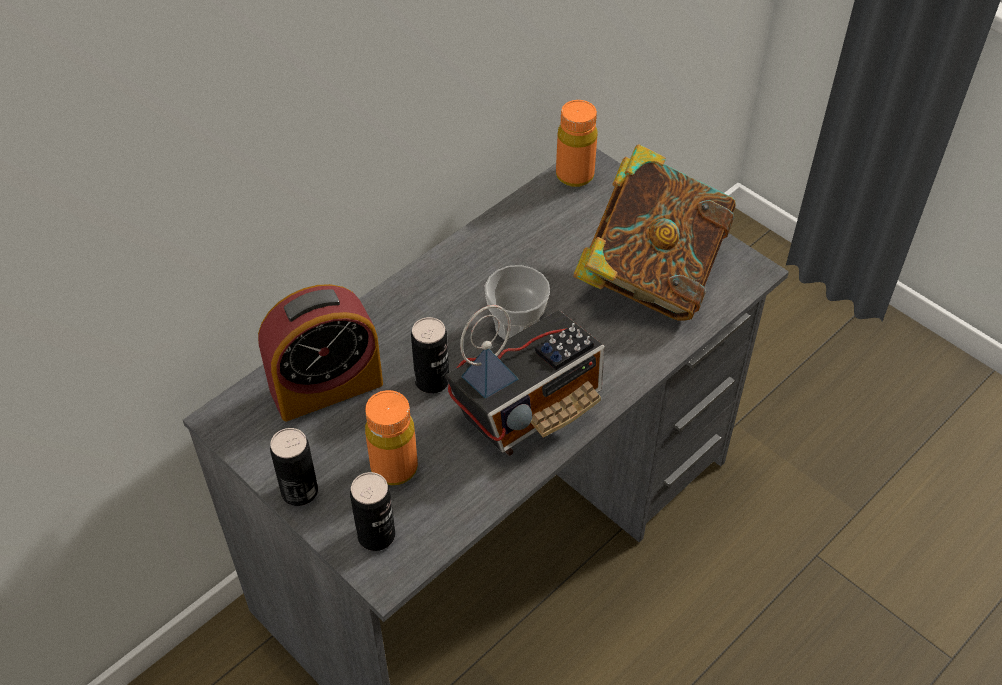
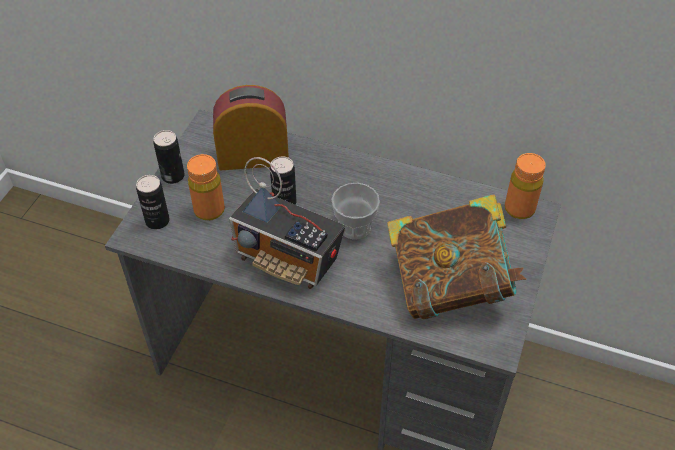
camera: 65 degrees right, 0 degrees up
alarm clock [258,284,383,421] -> alarm clock turned 135 degrees clockwise [213,85,289,170]

